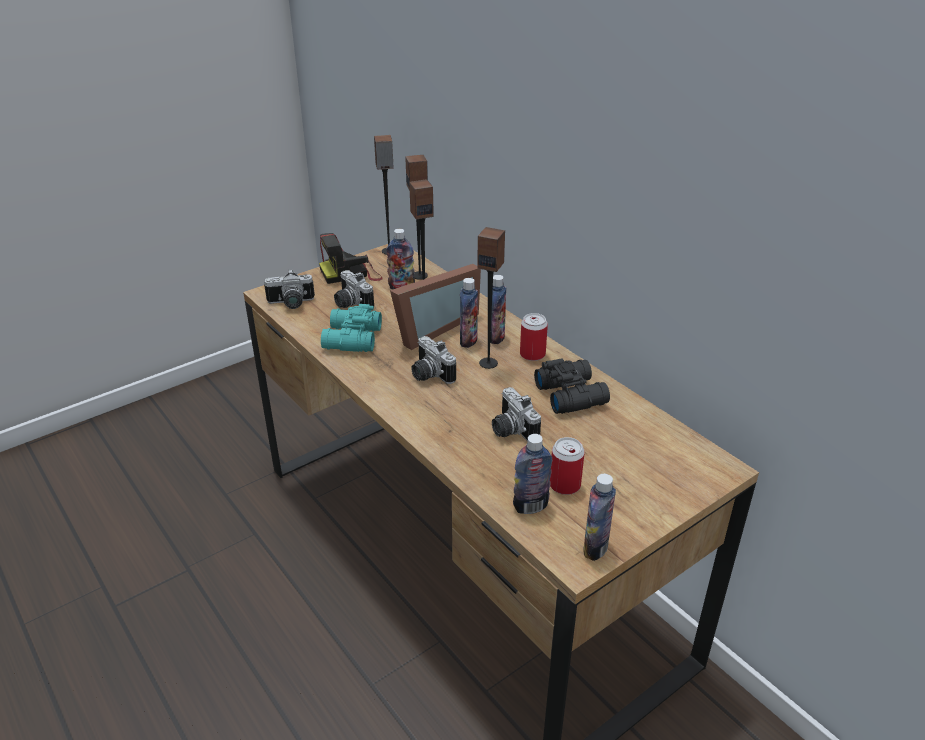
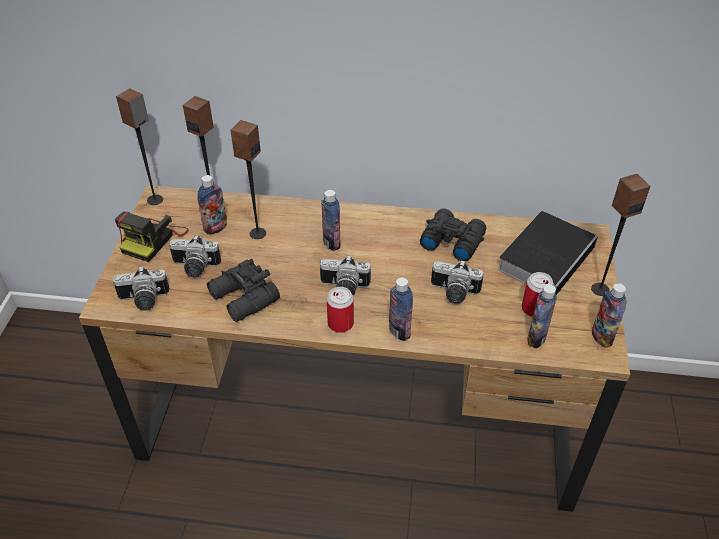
camera: 45 degrees left, 10 degrees up
camera [264,269,315,309] -> camera turned 45 degrees clockwise [113,266,170,311]
turquoise binoculars [321,304,382,352] -> black binoculars [207,259,280,322]
picture frame [390,264,481,350] -> none
speaker [477,227,505,369] -> speaker moved to [591,174,650,296]
bottle [490,275,506,344] -> bottle moved to [389,277,413,341]
can [520,313,548,361] -> can moved to [327,287,354,333]
none -> book [498,211,598,295]

